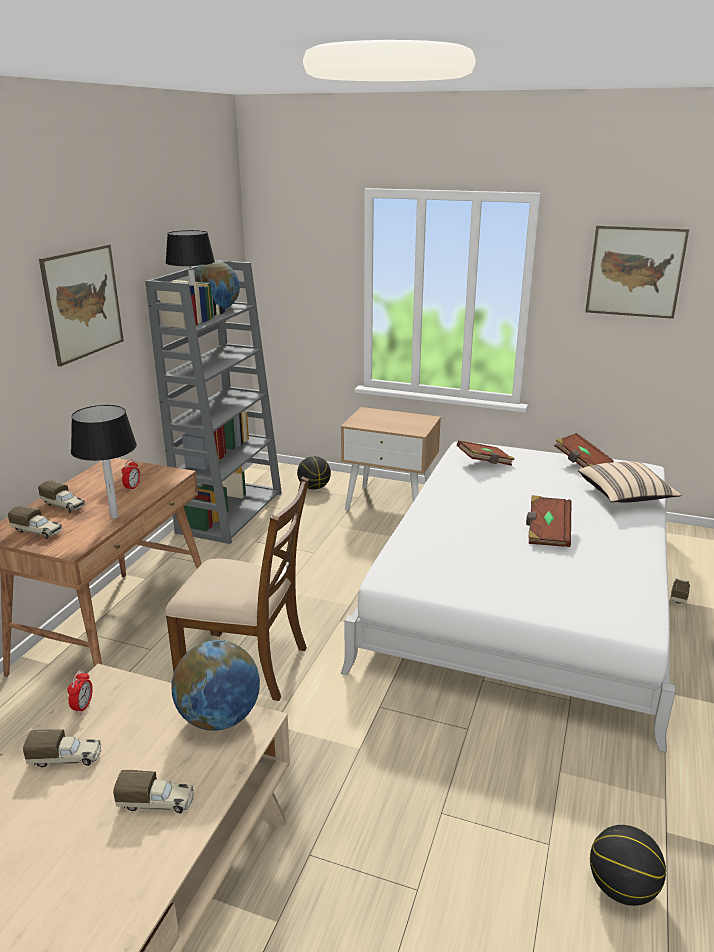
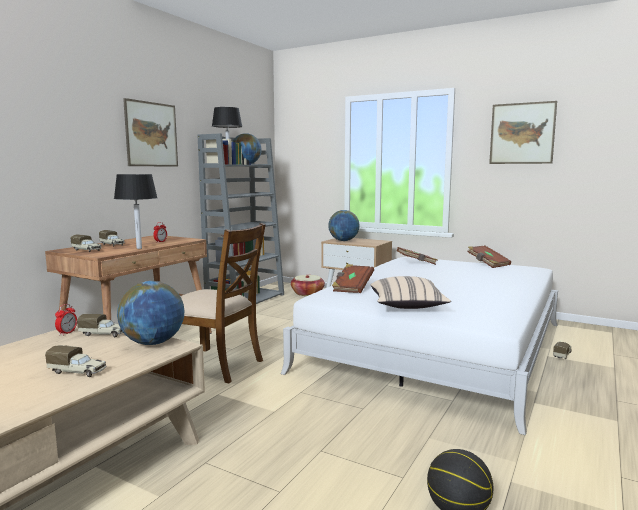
camera: 10 degrees right, 15 degrees down
toy truck [23,729,101,767] -> toy truck moved to [77,314,123,337]
basketball [297,456,331,490] -> basket [291,275,325,296]
brown book [526,495,572,547] -> brown book moved to [332,264,374,293]
beige pillow [578,462,681,503] -> beige pillow moved to [371,276,451,309]
none -> globe [328,210,360,241]

